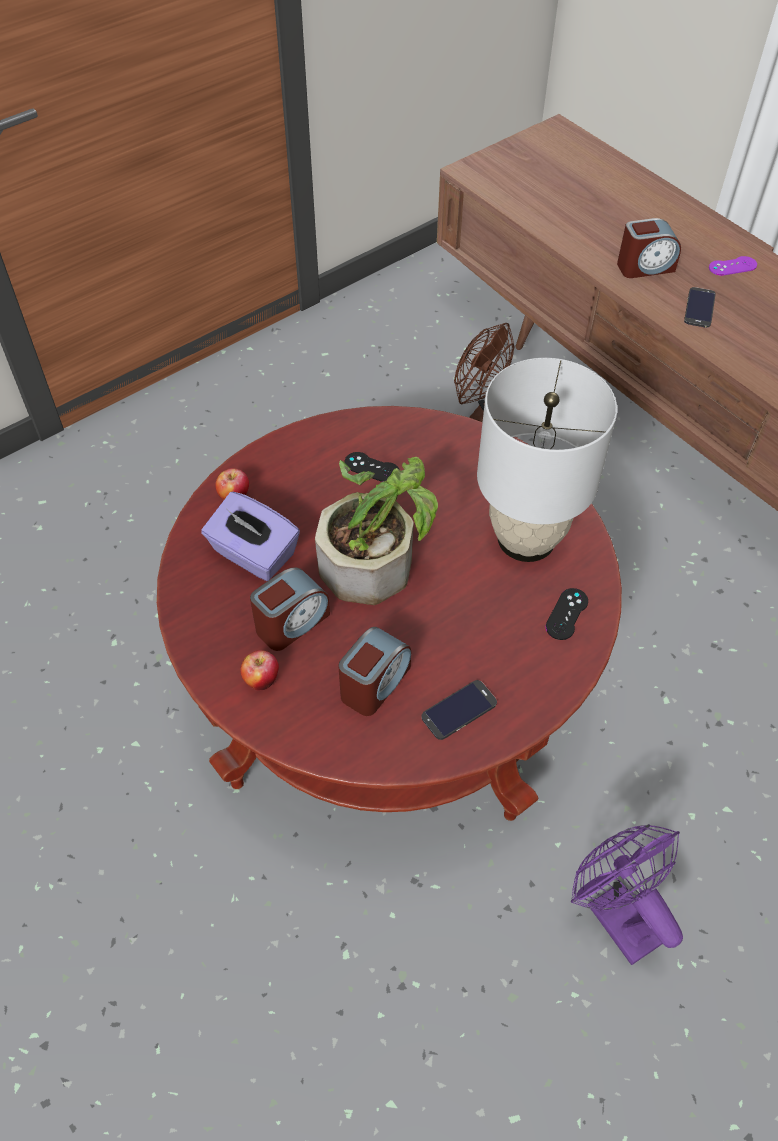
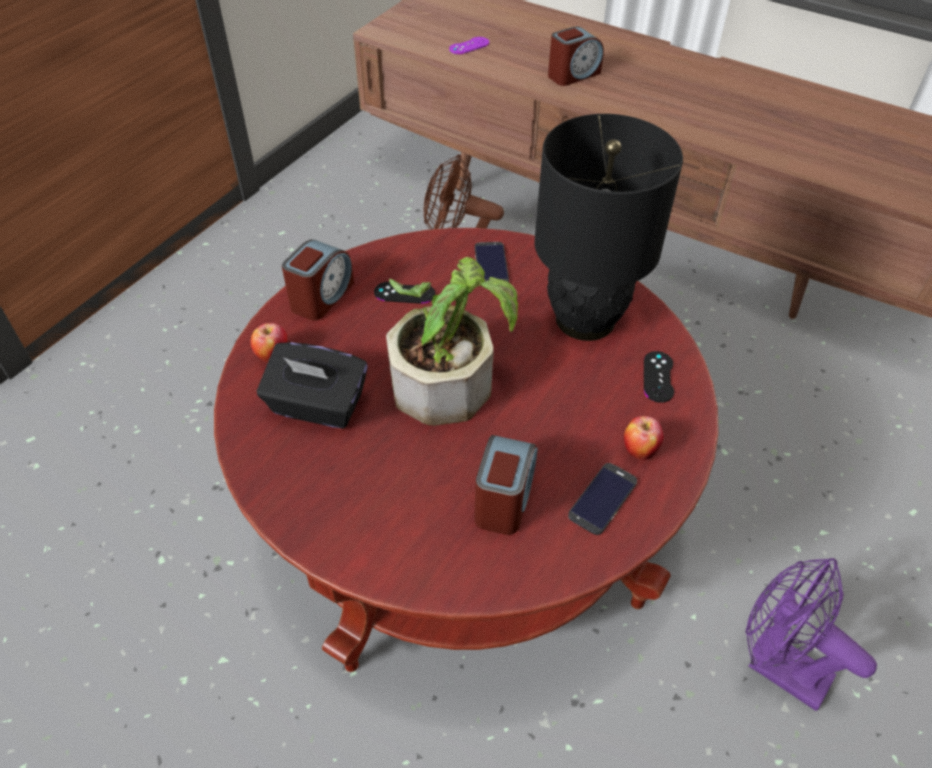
camera: 20 degrees left, 5 degrees down
purple tissue box [201,492,300,581] -> black tissue box [257,342,368,428]
apple [240,650,279,691] -> apple moved to [624,416,663,460]
alarm clock [250,567,330,651] -> alarm clock moved to [282,240,354,321]
white table lamp [477,358,617,562] -> black table lamp [534,114,683,341]
phone [684,287,716,328] -> phone moved to [475,242,509,286]
purple game controller [709,256,757,276] -> purple game controller moved to [449,37,489,54]

